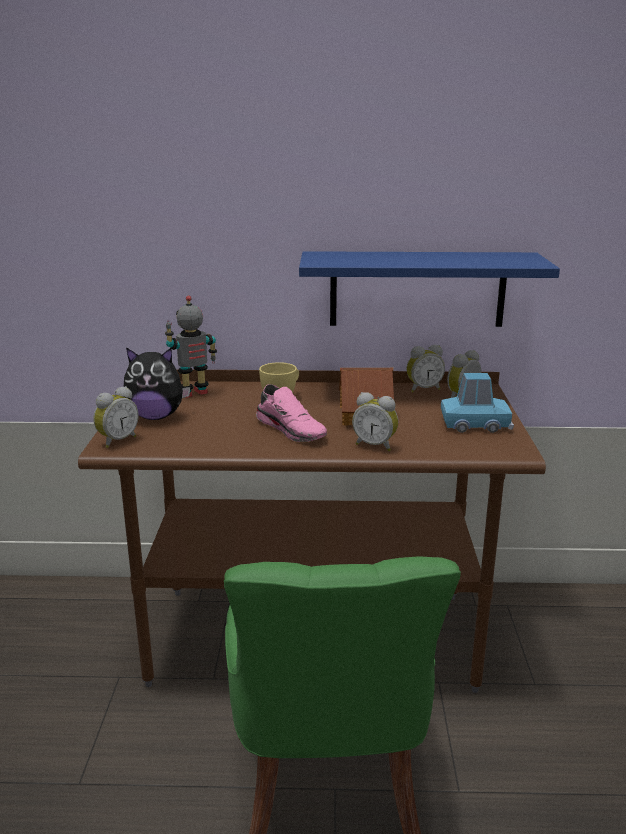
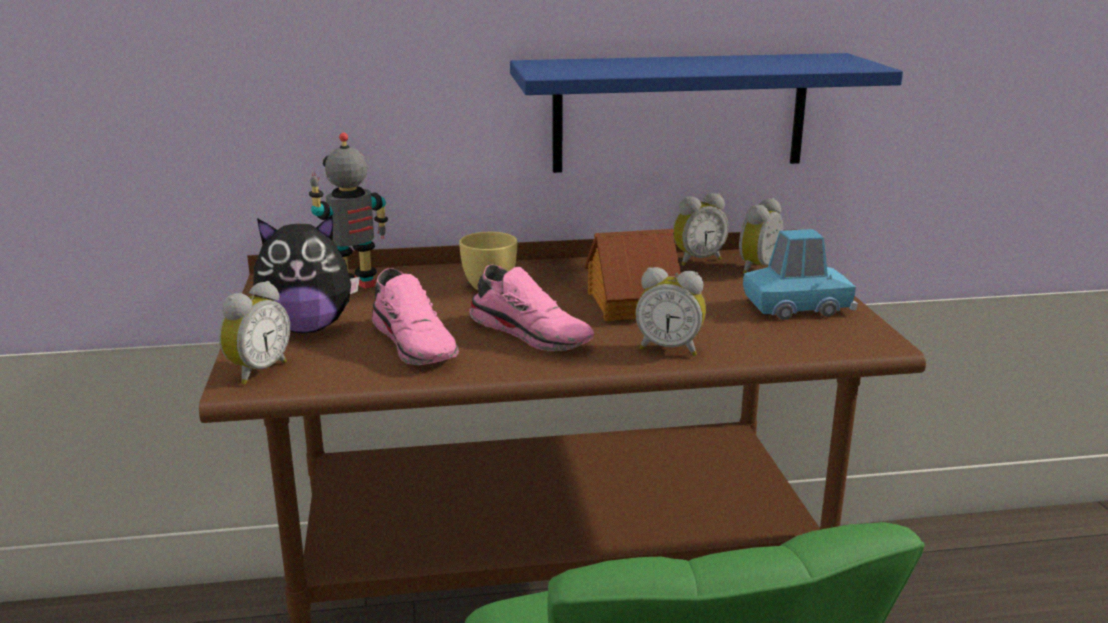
camera: 10 degrees left, 0 degrees up
none -> pink shoe [372,268,459,365]

